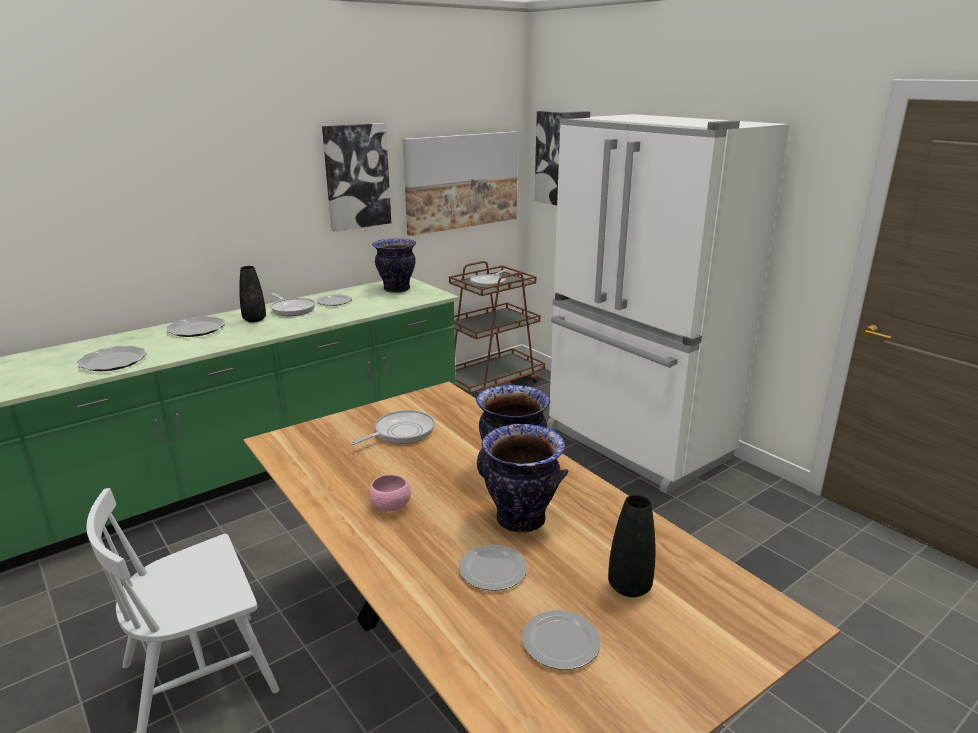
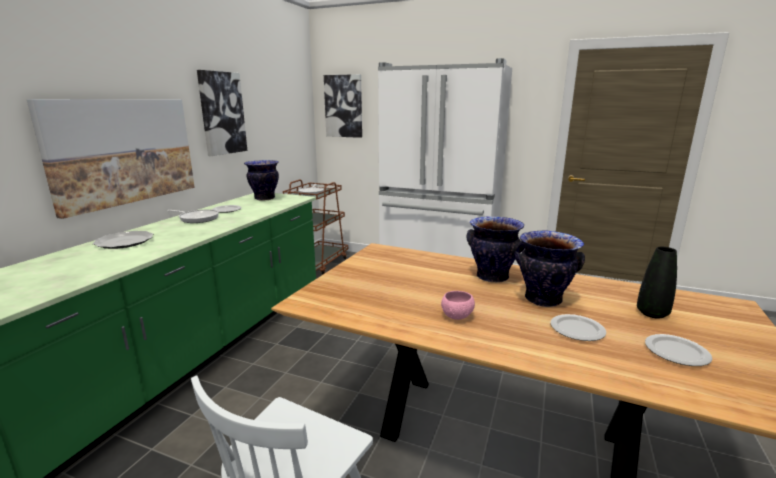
camera: 30 degrees left, 5 degrees down
plate [77,346,147,371] -> none
black vase [239,266,266,322] -> none
frying pan [350,410,435,445] -> none
picture [403,131,518,236] -> picture moved to [27,99,195,219]

